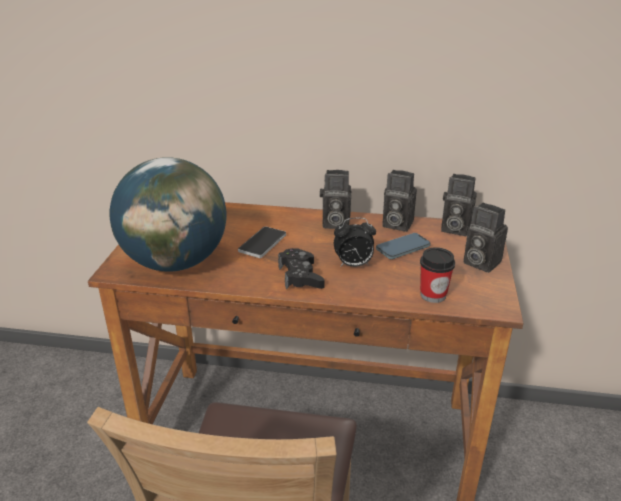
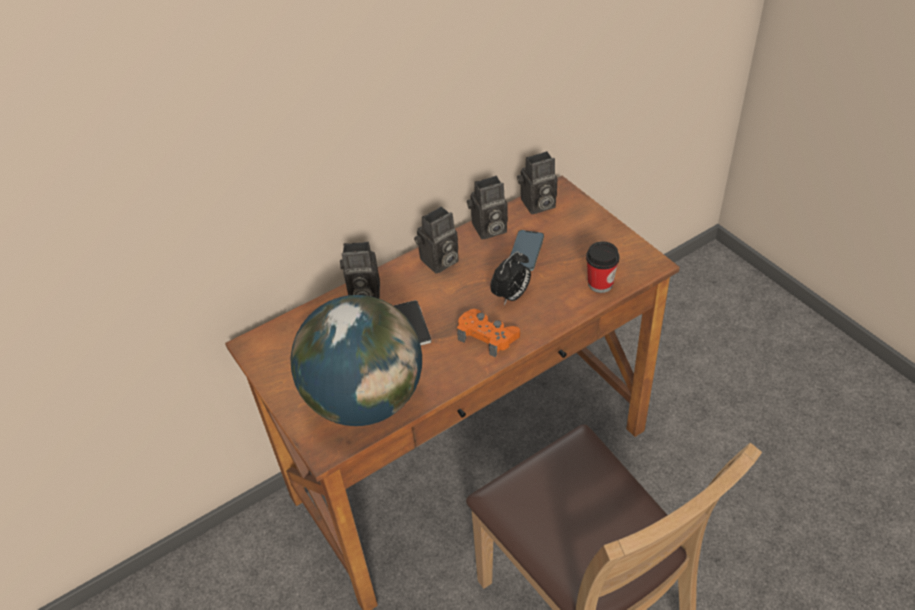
camera: 40 degrees left, 15 degrees up
black game controller [278,248,325,290] -> orange game controller [457,309,520,358]
camera [463,202,508,273] -> camera moved to [340,242,380,299]

